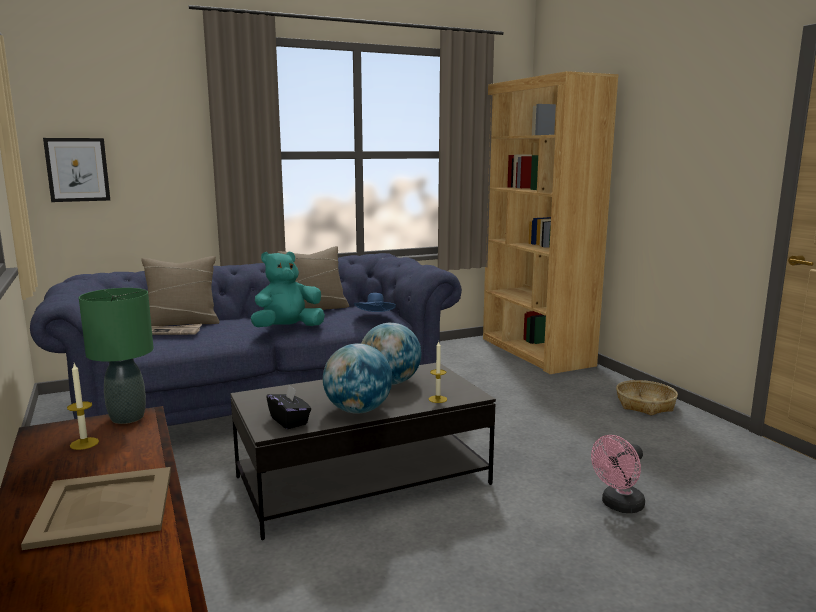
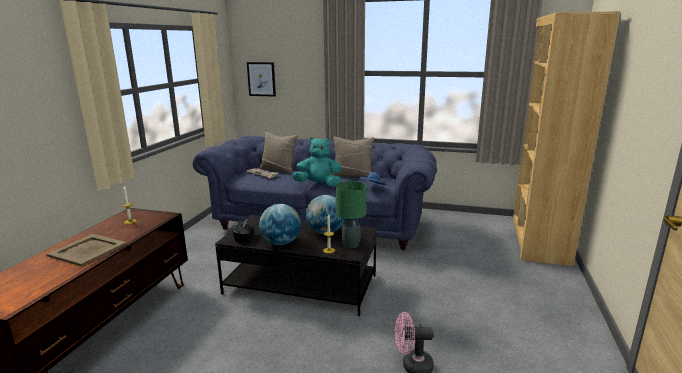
camera: 40 degrees right, 5 degrees up
green table lamp [79,288,154,424] -> green table lamp moved to [335,181,367,248]
basket [616,380,678,416] -> none

